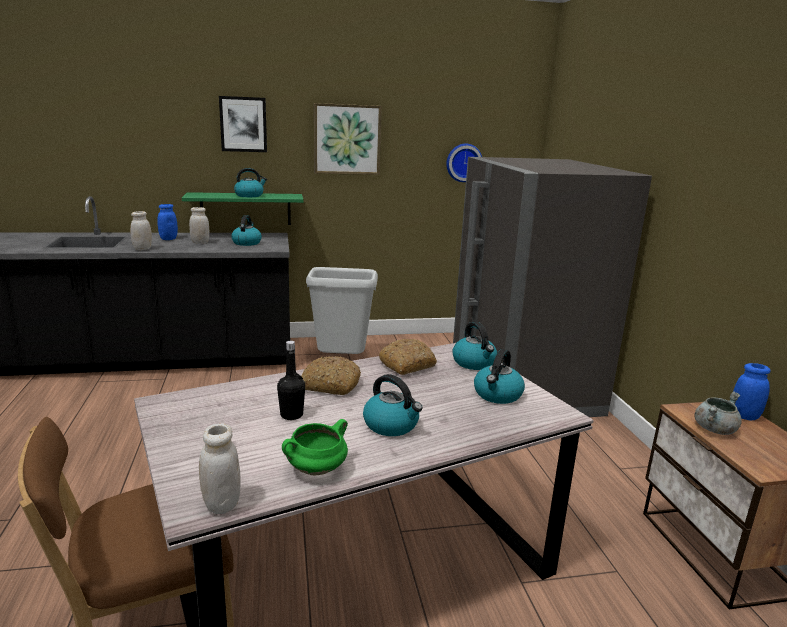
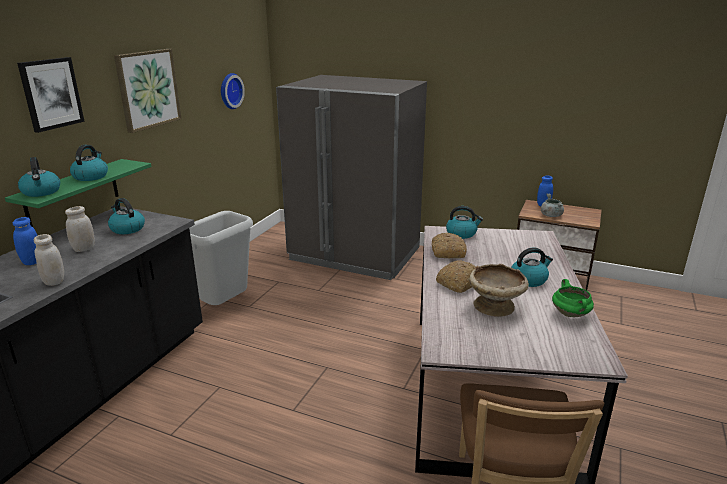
camera: 55 degrees left, 5 degrees up
white jar [199,423,241,514] -> none
black bottle [277,341,305,420] -> beige bowl [469,264,529,317]
kettle [474,349,525,404] -> kettle moved to [18,157,60,197]

